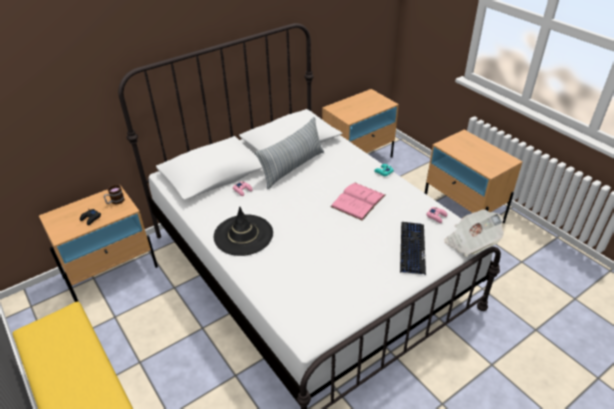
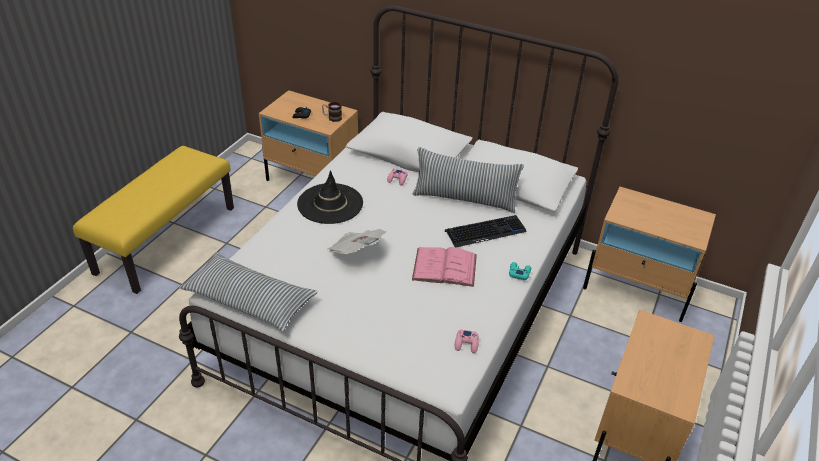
camera: 60 degrees right, 0 degrees up
keyboard [400,222,426,275] -> keyboard moved to [445,215,527,247]
newspaper [445,209,504,257] -> newspaper moved to [328,229,387,254]
none -> pillow [179,252,318,331]

